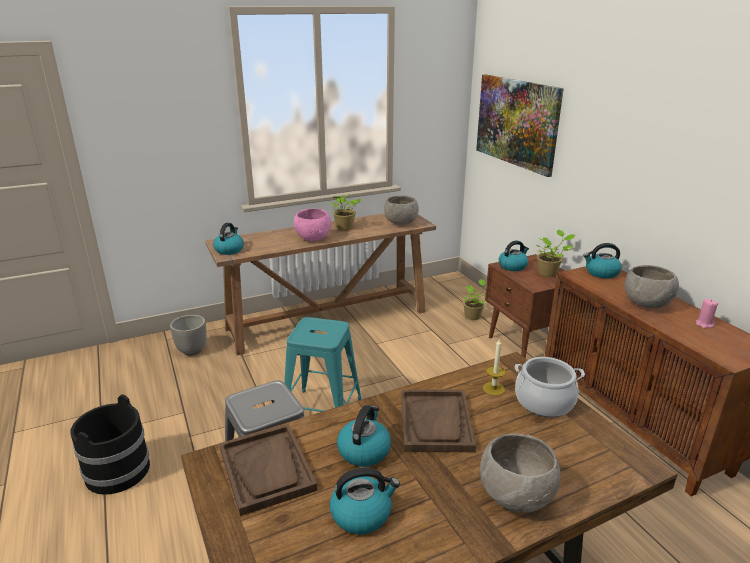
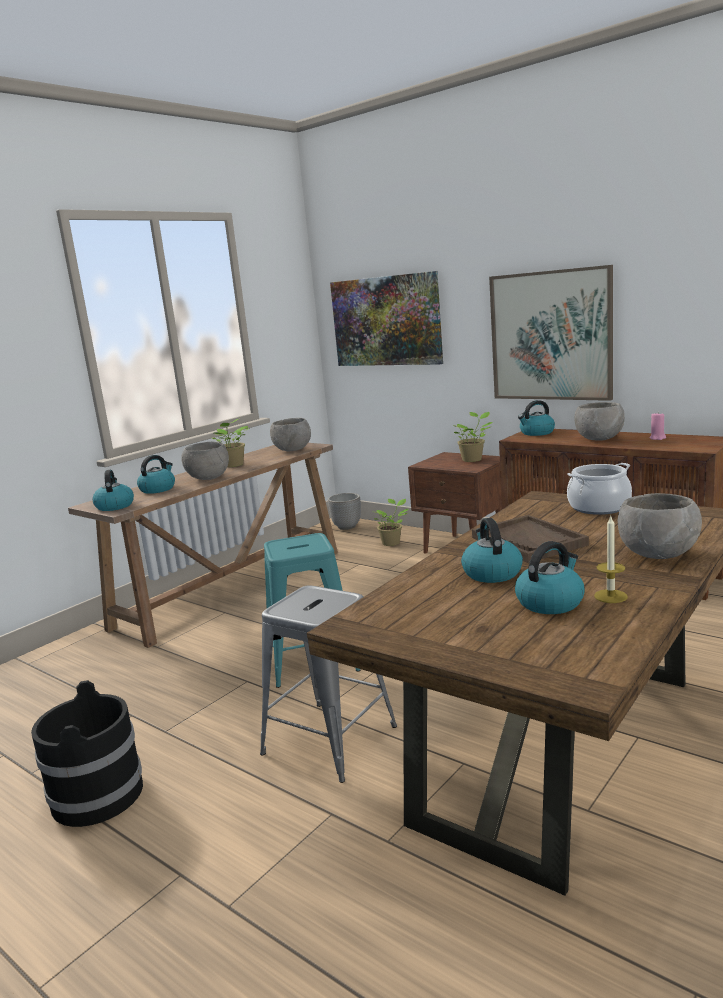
camera: 25 degrees left, 10 degrees down
planter [170,315,207,355] -> planter moved to [328,493,361,530]
brown tray [219,424,318,516] -> none
pink bowl [294,209,331,241] -> grey bowl [181,441,229,480]
candle [483,338,506,396] -> candle moved to [594,516,628,603]
kettle [499,241,529,271] -> kettle moved to [137,455,175,494]
none -> picture [489,265,613,401]

